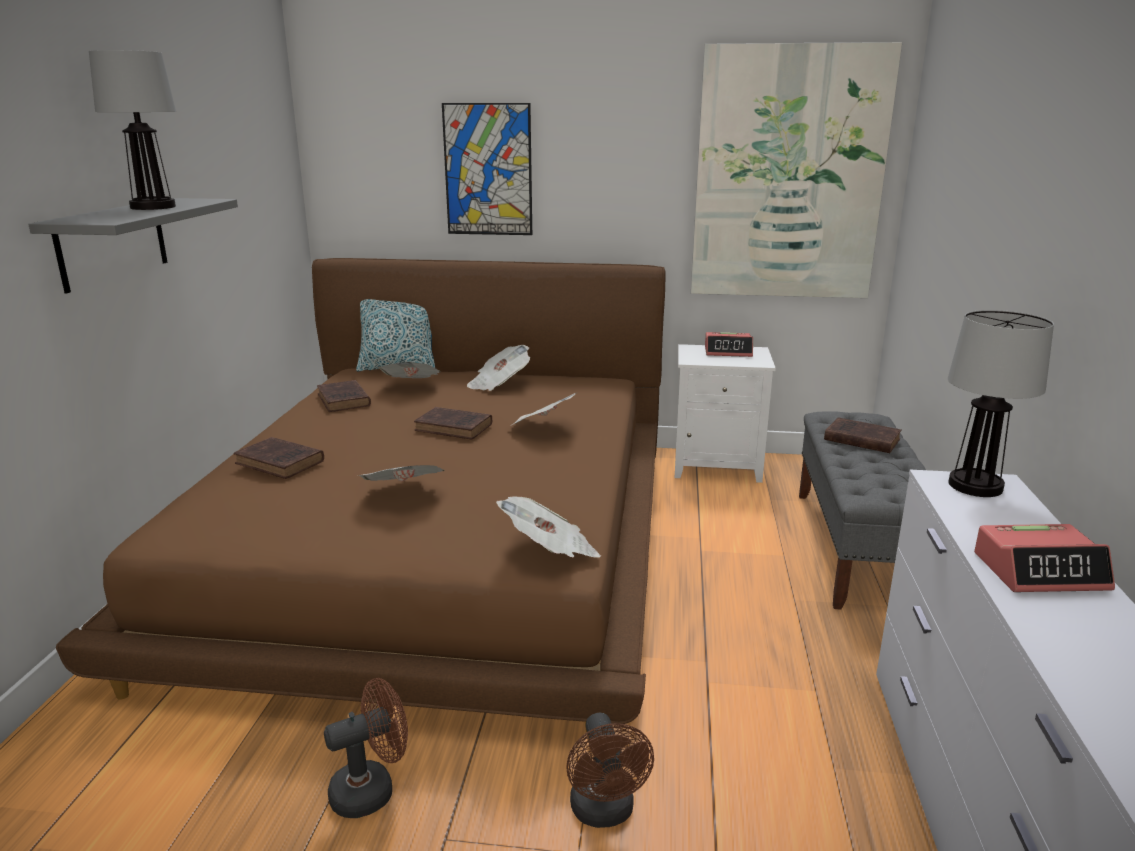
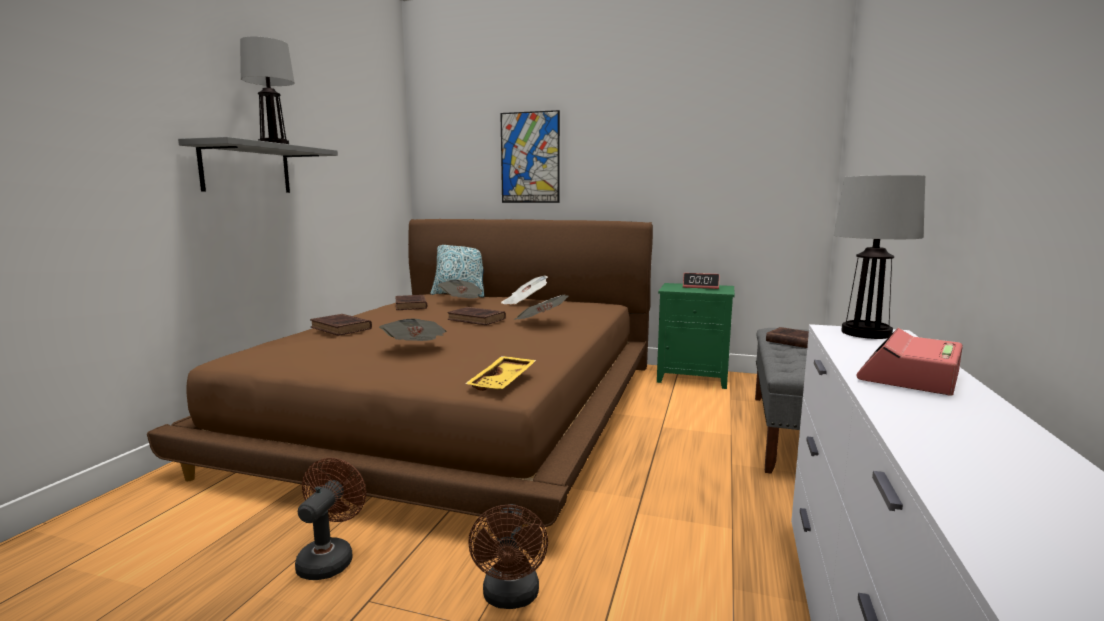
camera: 10 degrees right, 10 degrees down
brown fan [324,678,408,818] -> brown fan turned 60 degrees counterclockwise [295,458,366,580]
newspaper [496,497,601,558] -> yellow tray [465,356,536,391]
white nightstand [675,344,776,483] -> green nightstand [657,283,735,389]
picture [691,42,902,298] -> none
alarm clock [974,524,1115,592] -> alarm clock turned 120 degrees clockwise [856,328,963,396]

